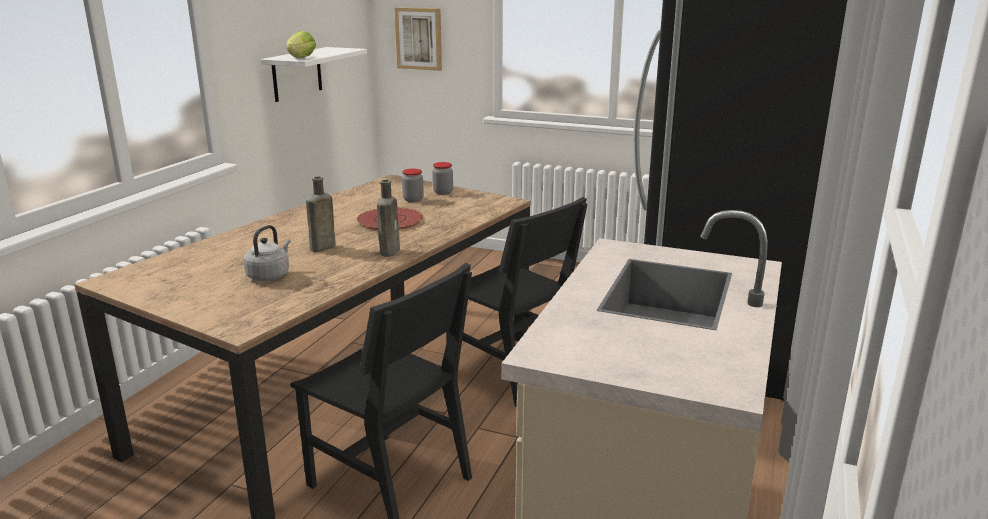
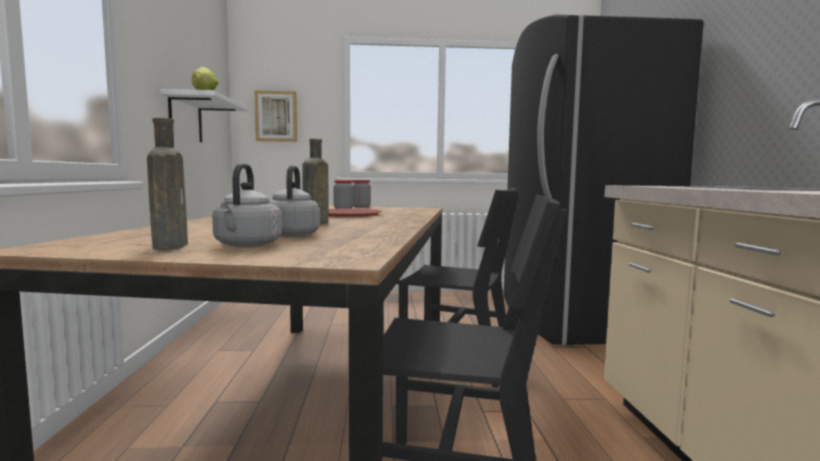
camera: 25 degrees left, 15 degrees down
brown bottle [377,180,400,257] -> brown bottle moved to [147,118,188,250]
none -> grey kettle [212,163,282,247]

